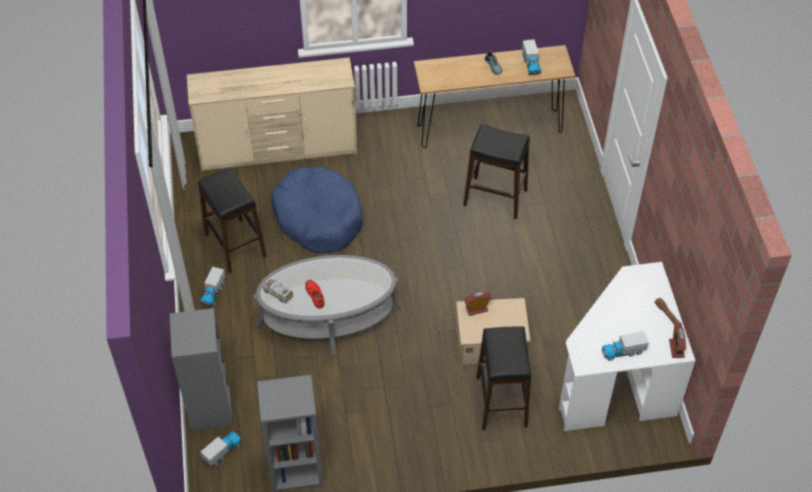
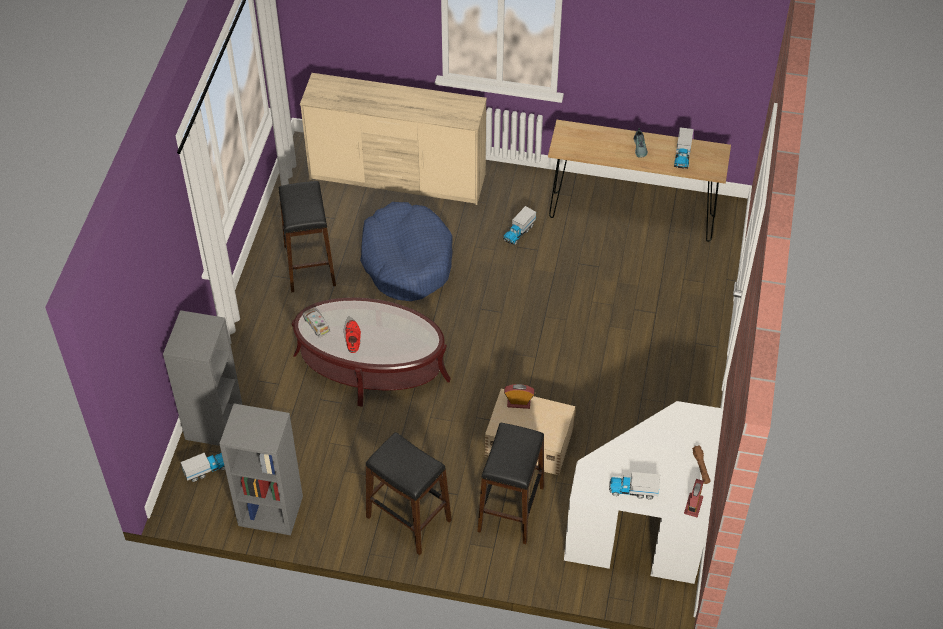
camera: 20 degrees right, 0 degrees up
toy truck [200,267,225,306] -> toy truck moved to [503,206,536,245]
grey coffee table [254,255,402,354] -> brown coffee table [292,297,451,407]
black stool [463,124,530,219] -> black stool moved to [366,432,452,555]

